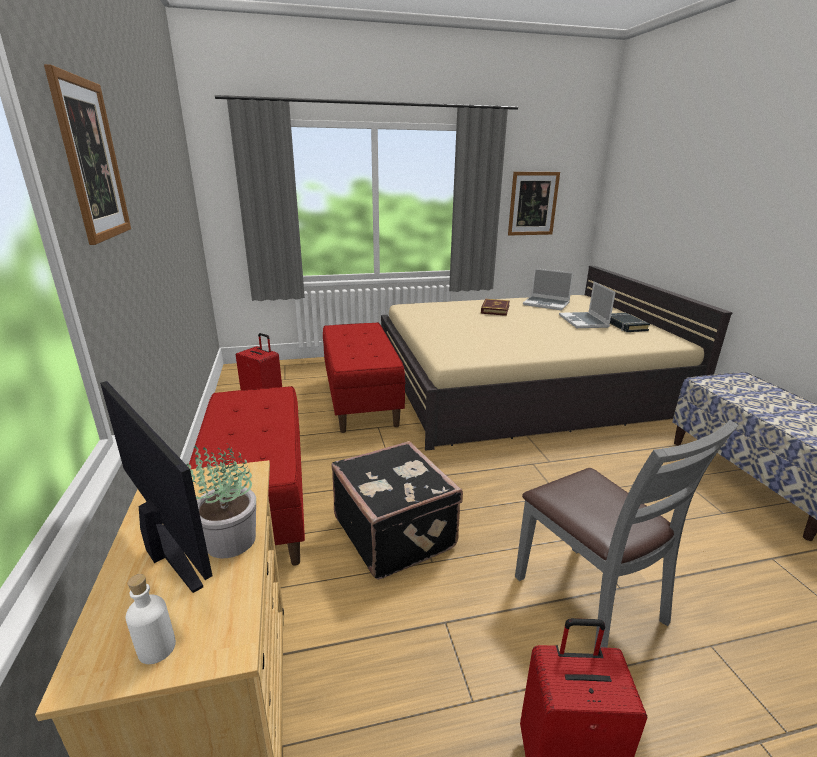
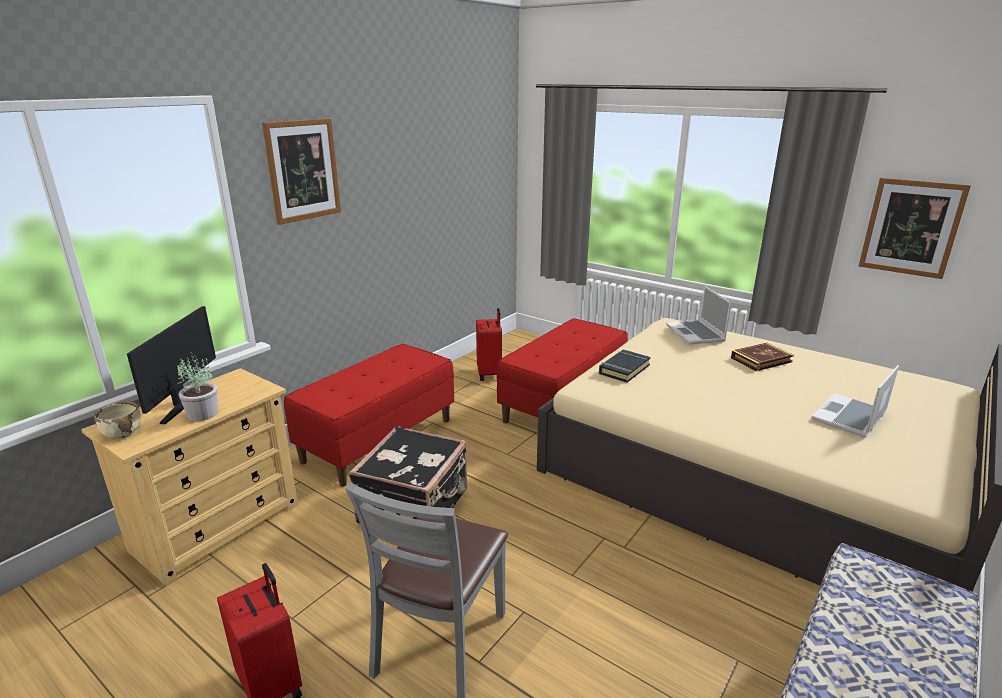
camera: 50 degrees right, 0 degrees up
white bottle [126,574,176,664] -> beige bowl [94,402,141,439]
laptop [523,268,574,310] -> laptop moved to [666,286,731,345]
black book [610,313,650,332] -> black book moved to [599,349,651,383]

